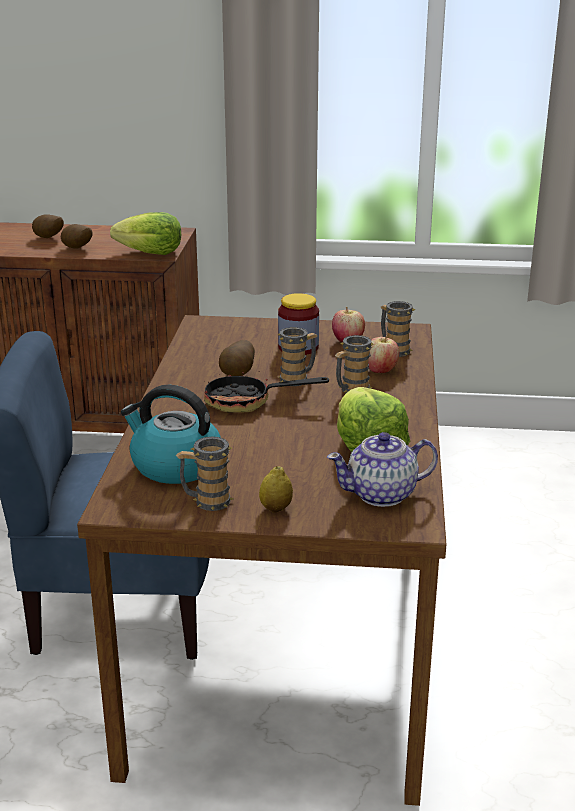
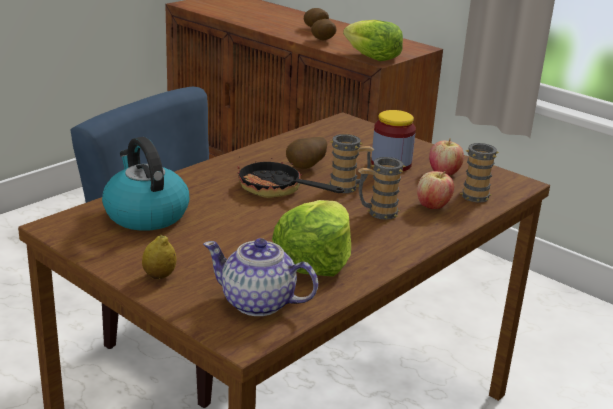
camera: 35 degrees right, 0 degrees up
mug [176,436,233,511] -> none

